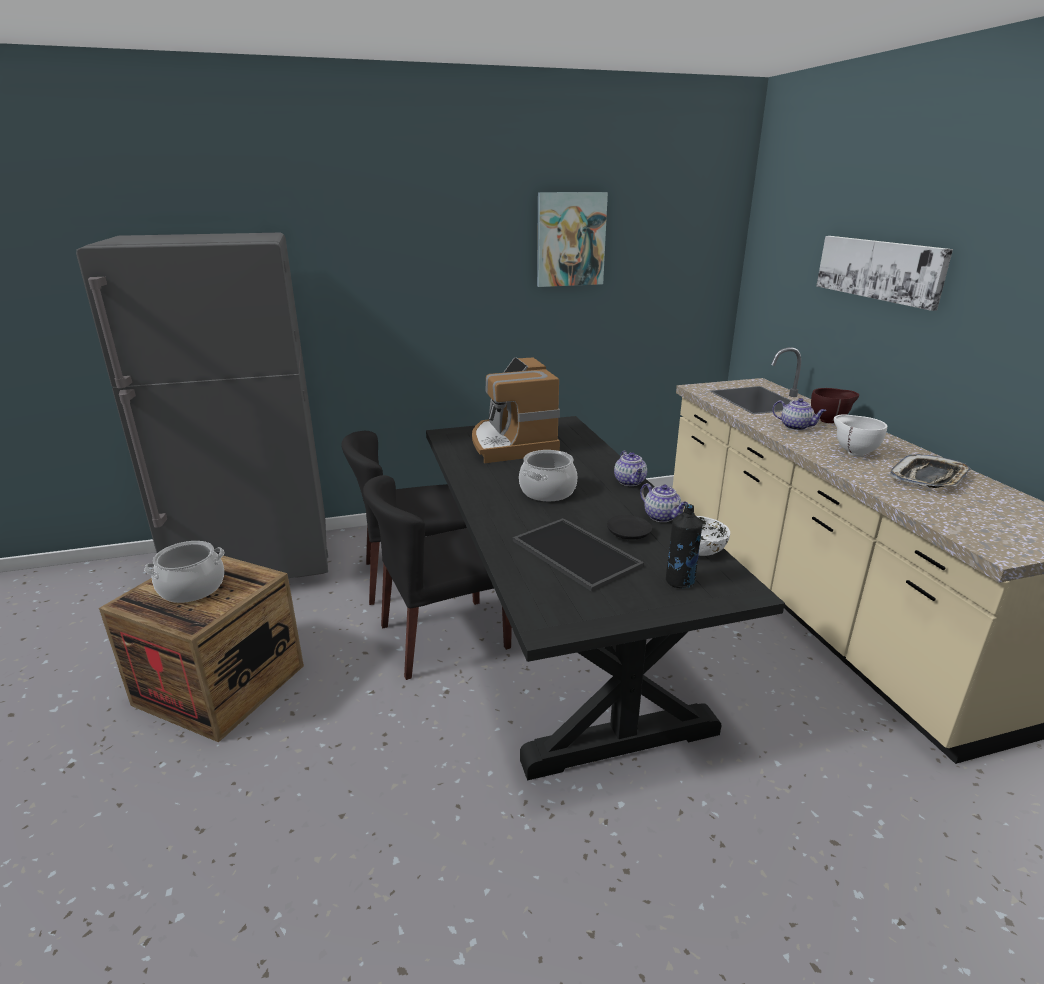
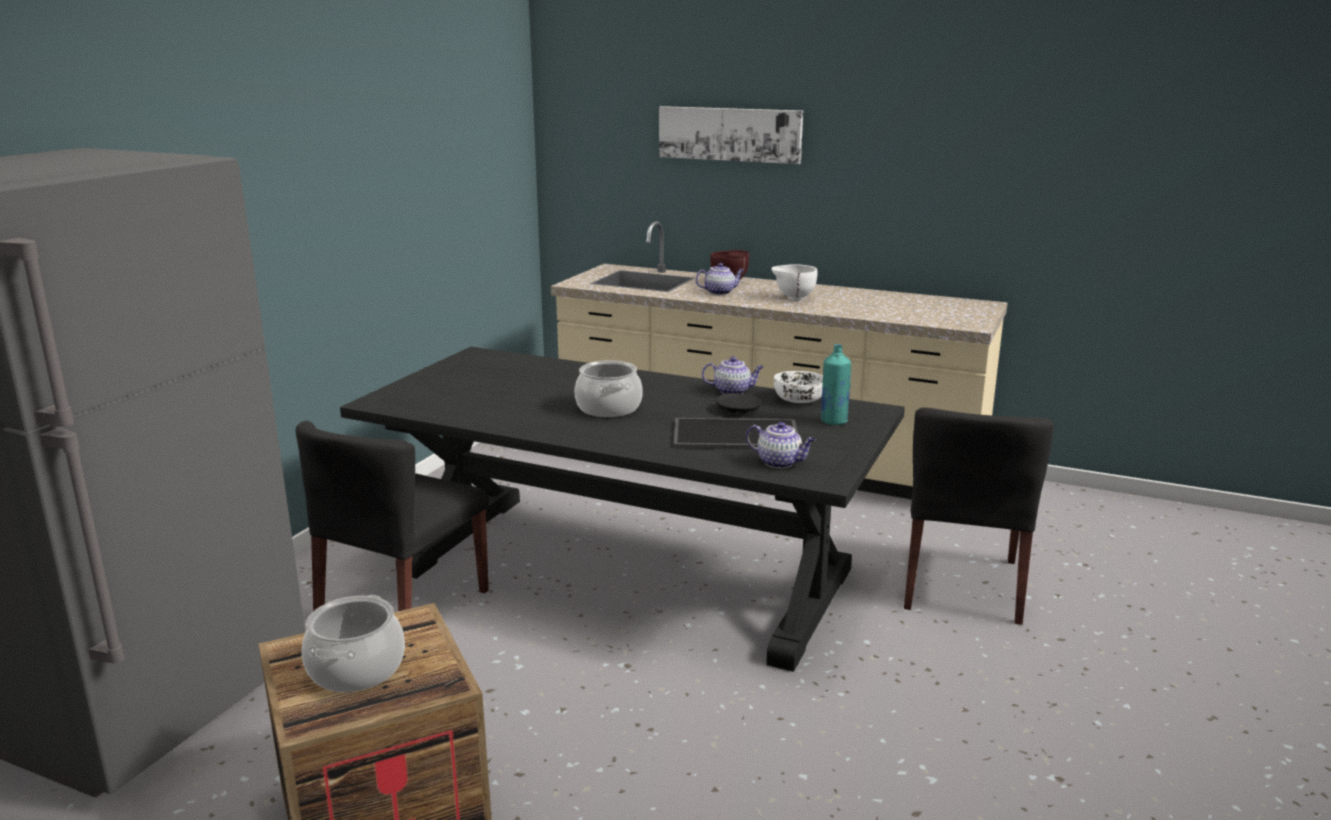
camera: 50 degrees left, 5 degrees down
black chair [363,475,512,680] -> black chair moved to [904,407,1054,625]
coffee machine [472,357,560,463] -> none
picture [537,192,608,287] -> none
teapot [614,451,647,486] -> teapot moved to [746,422,816,468]
black bottle [666,504,703,588] -> turquoise bottle [821,344,851,425]
tray [890,454,971,488] -> none

